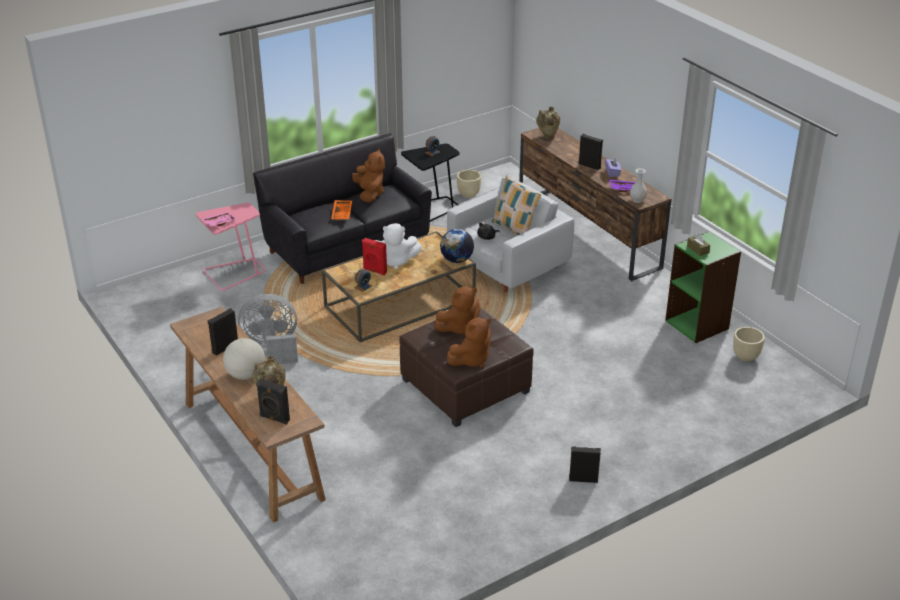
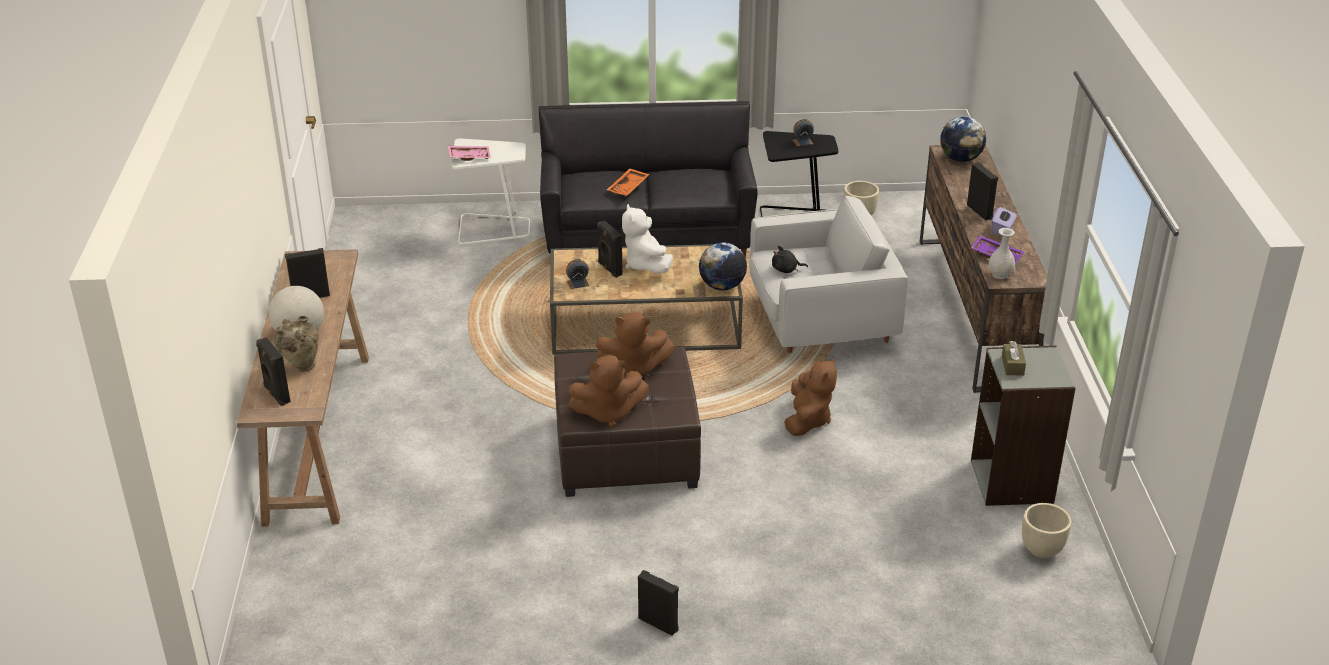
camera: 30 degrees right, 0 degrees up
pink side table [196,203,265,291] -> white side table [452,138,530,245]
grey fan [238,294,298,364] -> none
brown plush toy [352,149,385,203] -> brown plush toy moved to [784,358,837,436]
red speaker [362,238,387,275] -> black speaker [597,221,623,278]
white plush toy [375,223,422,269] -> white plush toy turned 45 degrees clockwise [622,204,673,273]
pillow [492,175,541,236] -> none
beige vase [536,107,560,139] -> globe [940,116,986,162]
green bookcase [665,231,741,343] -> grey bookcase [971,345,1076,506]

